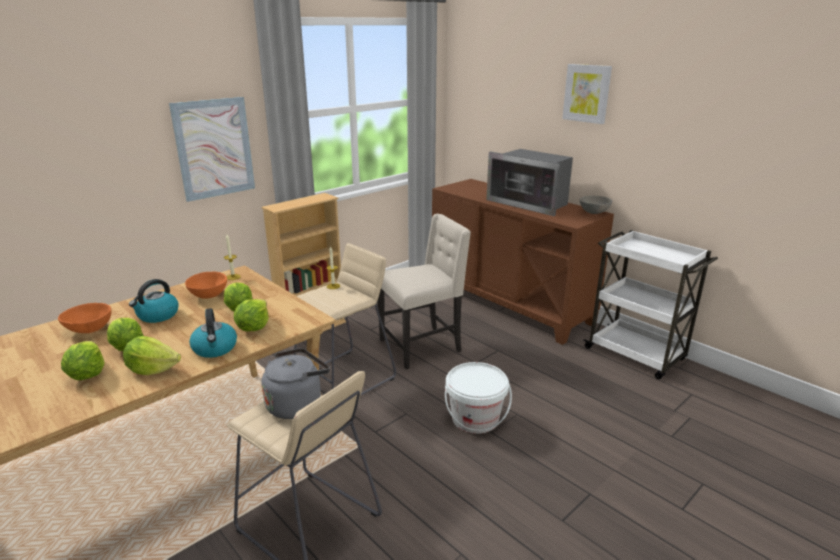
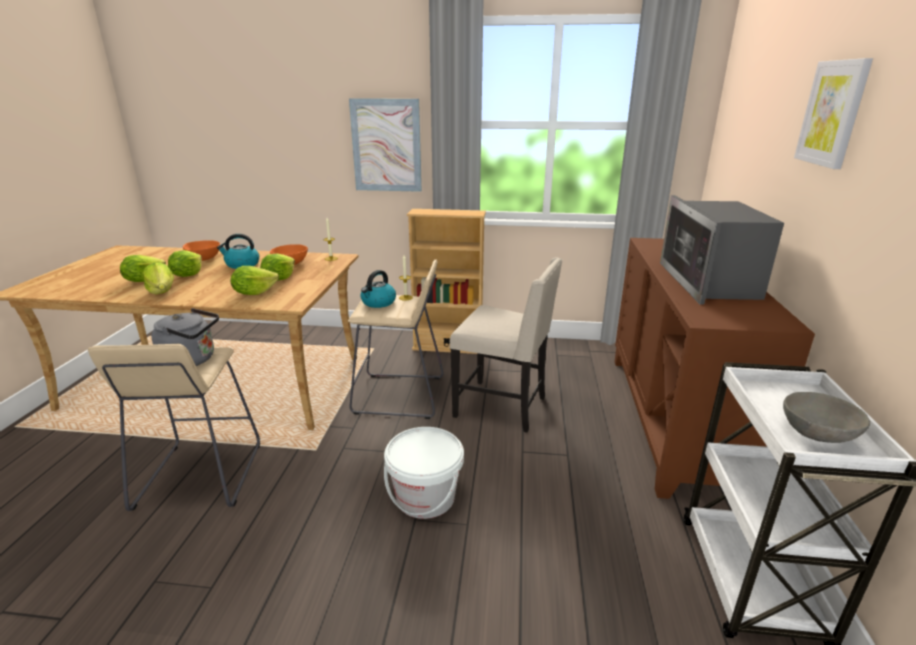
camera: 50 degrees right, 0 degrees up
kettle [189,308,237,358] -> kettle moved to [361,270,396,308]
grey bowl [580,196,612,214] -> grey bowl moved to [783,392,870,443]

